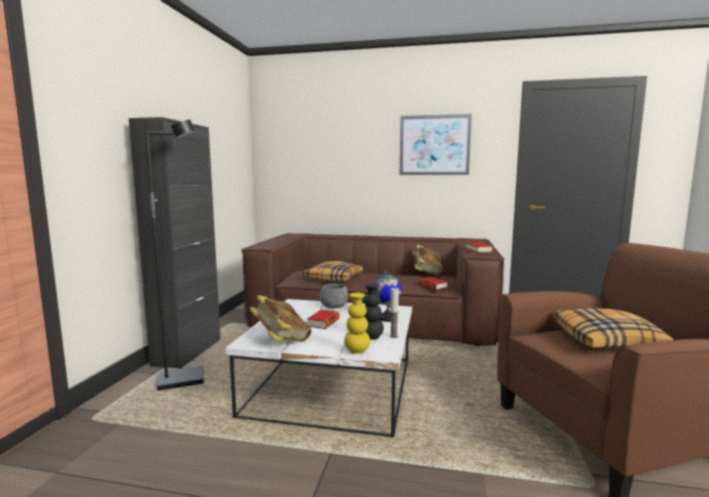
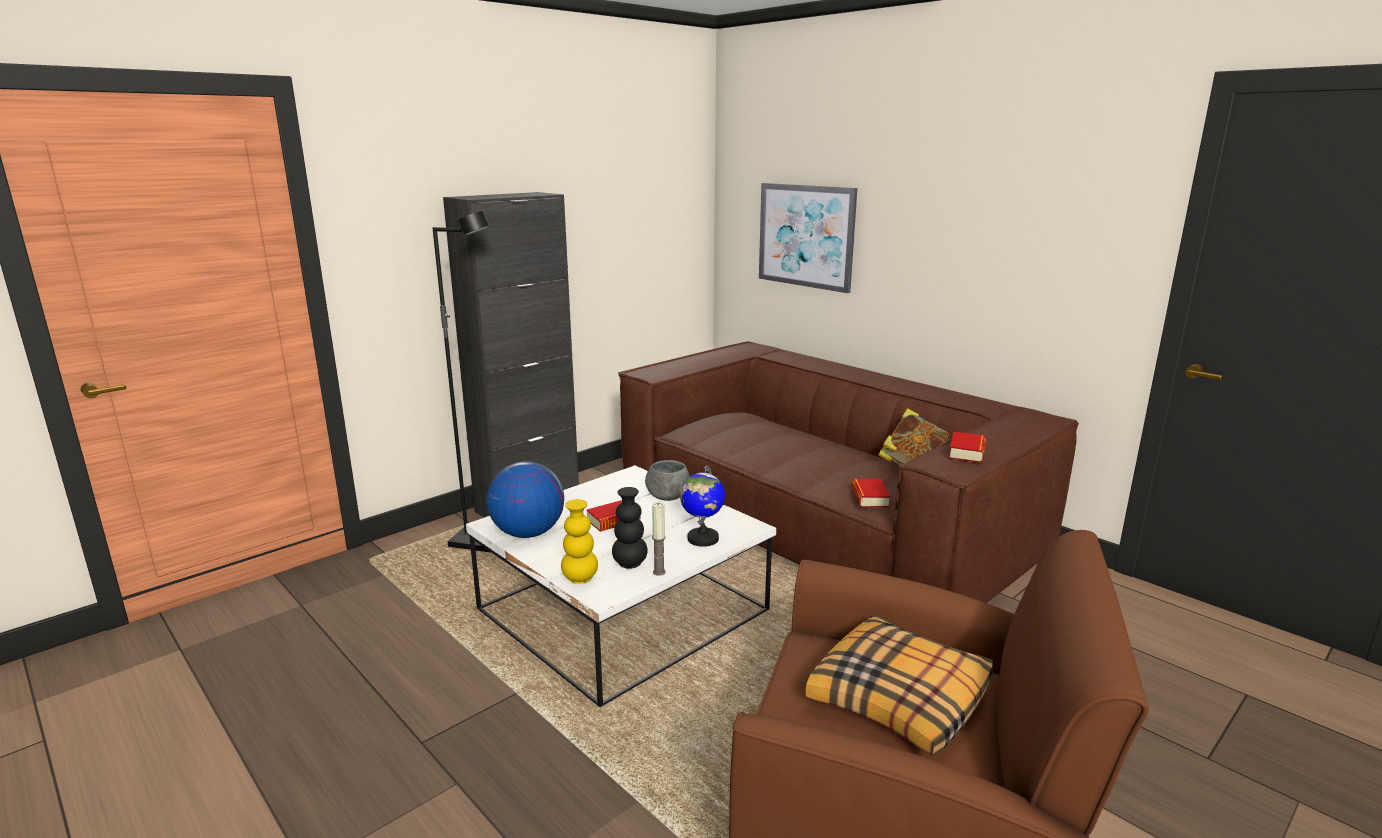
camera: 35 degrees right, 10 degrees up
book [250,295,312,342] -> globe [487,461,564,538]
pillow [303,261,363,282] -> none
picture [400,114,472,175] -> picture moved to [759,183,857,293]

